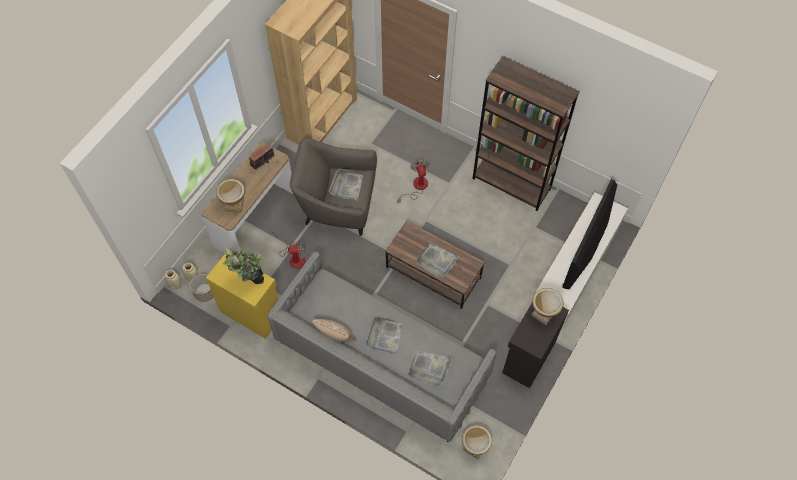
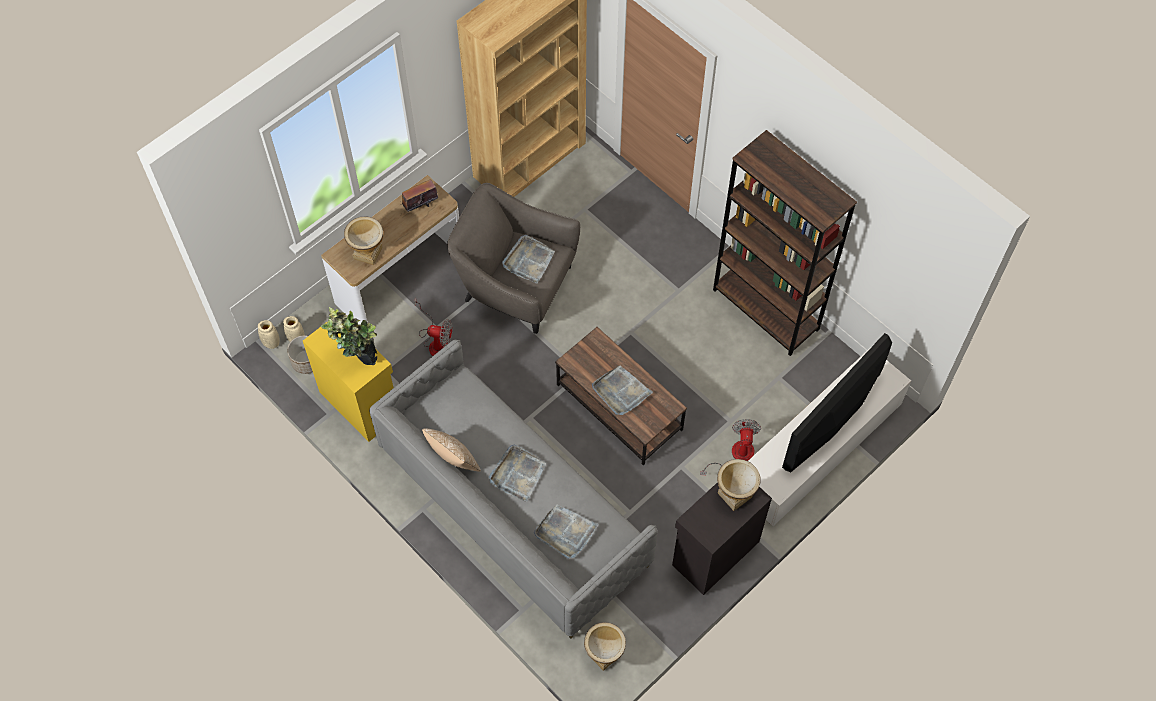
camera: 15 degrees right, 0 degrees up
fan [397,159,429,203] -> fan moved to [700,419,761,475]

